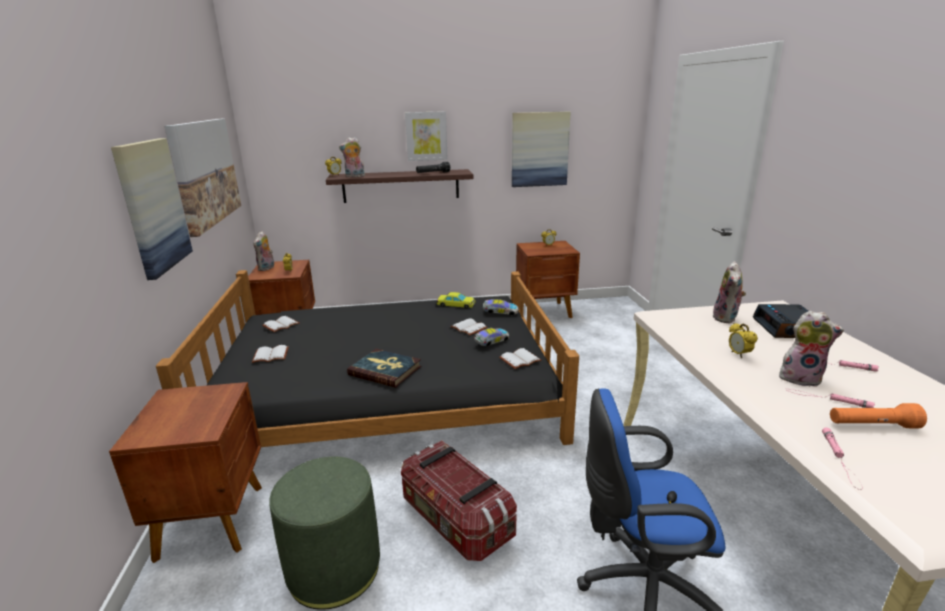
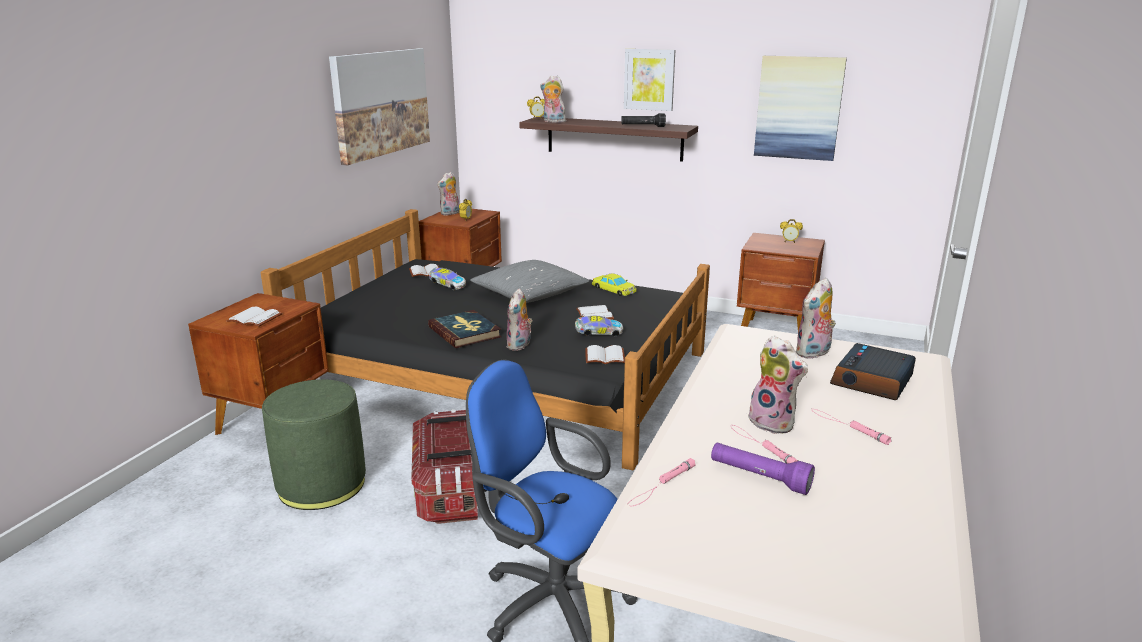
camera: 30 degrees right, 0 degrees up
picture [111,138,193,280] -> none
white book [252,345,289,363] -> white book moved to [227,306,282,327]
toy car [483,299,519,316] -> toy car moved to [429,268,466,290]
alarm clock [729,323,758,358] -> none
orange flashlight [830,403,927,428] -> purple flashlight [711,443,815,495]
none -> grey pillow [470,260,589,303]
none -> plush toy [506,288,533,351]

